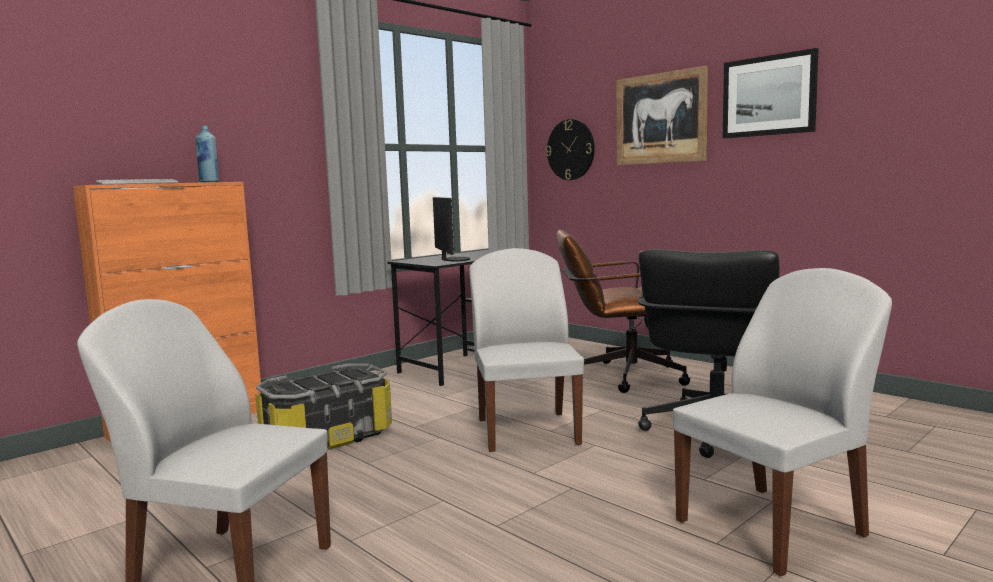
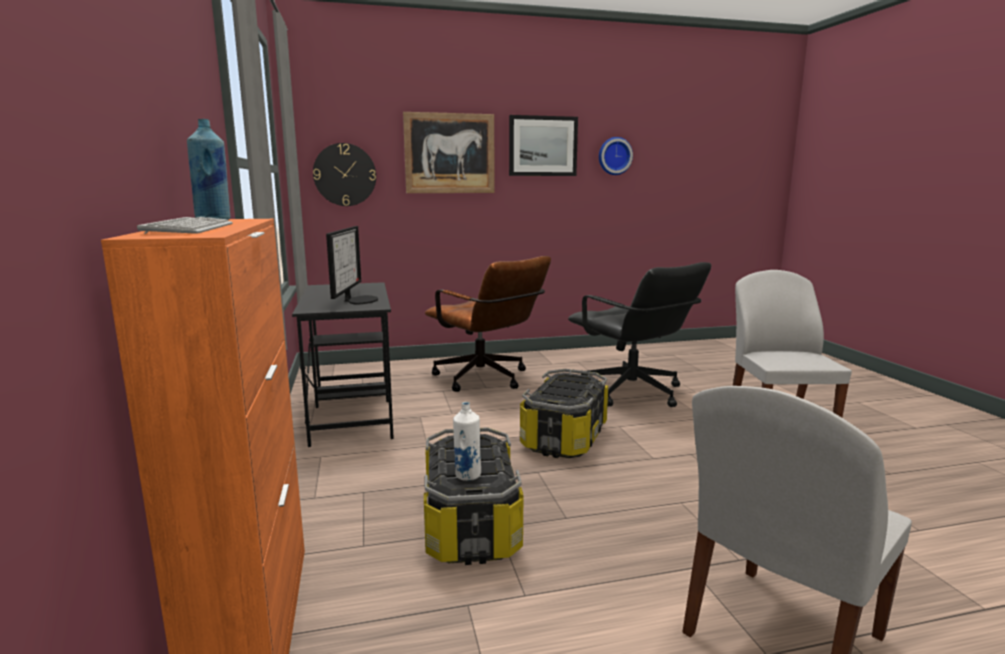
camera: 60 degrees left, 5 degrees up
monitor [433,197,470,262] -> monitor turned 75 degrees clockwise [326,226,378,304]
white chair [469,248,584,452] -> storage box [520,369,608,458]
brown office chair [556,230,690,393] -> brown office chair turned 75 degrees counterclockwise [425,256,551,392]
none -> white bottle [453,402,481,481]
none -> wall clock [599,137,633,175]

